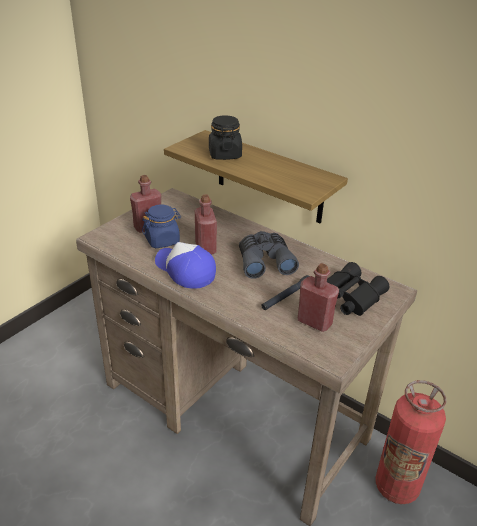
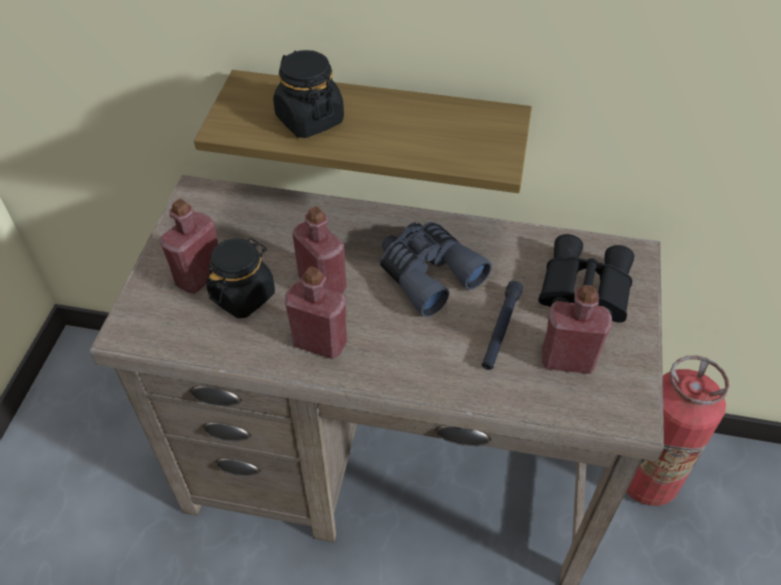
camera: 25 degrees left, 15 degrees up
blue jar [142,205,181,248] -> black jar [207,238,275,318]
cap [155,242,216,289] -> red bottle [285,267,347,359]

